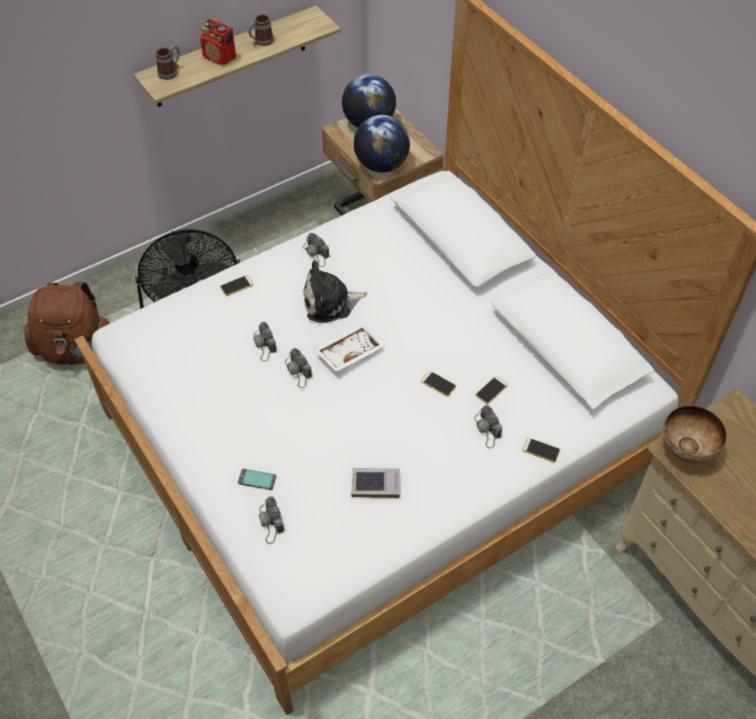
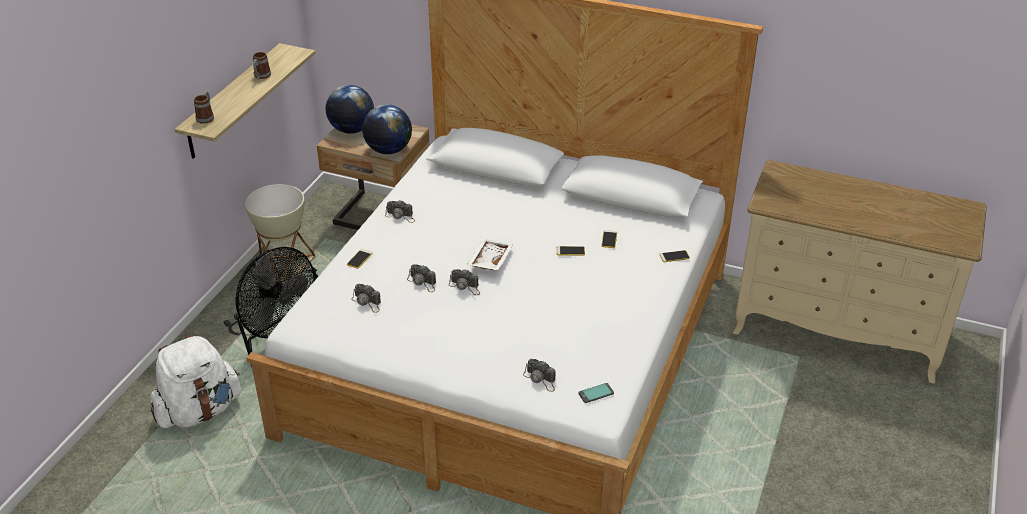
camera: 35 degrees left, 15 degrees down
brown backpack [24,282,110,365] -> white backpack [150,335,241,428]
radio [200,18,236,65] -> none
phone [238,469,276,490] -> phone moved to [579,383,614,403]
plush toy [303,260,367,323] -> none
book [351,468,400,498] -> none
camera [474,405,502,448] -> camera moved to [351,284,381,313]
bowl [662,406,727,463] -> none
none -> planter [245,184,315,285]

